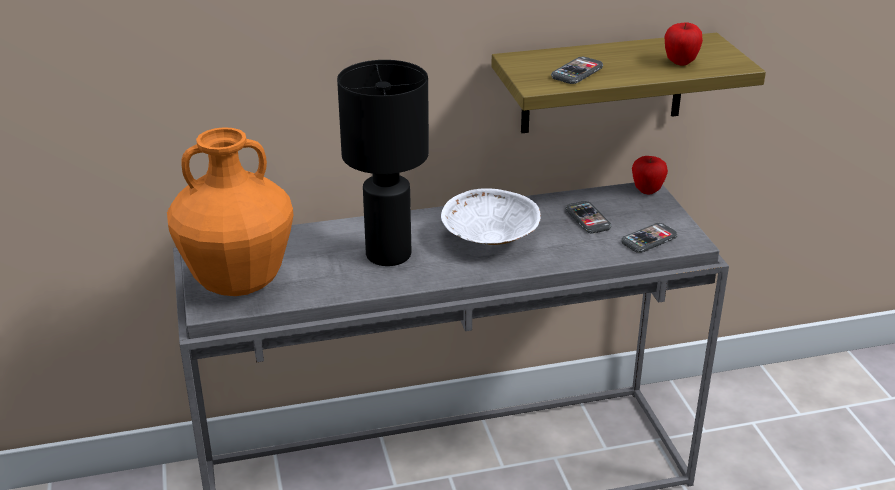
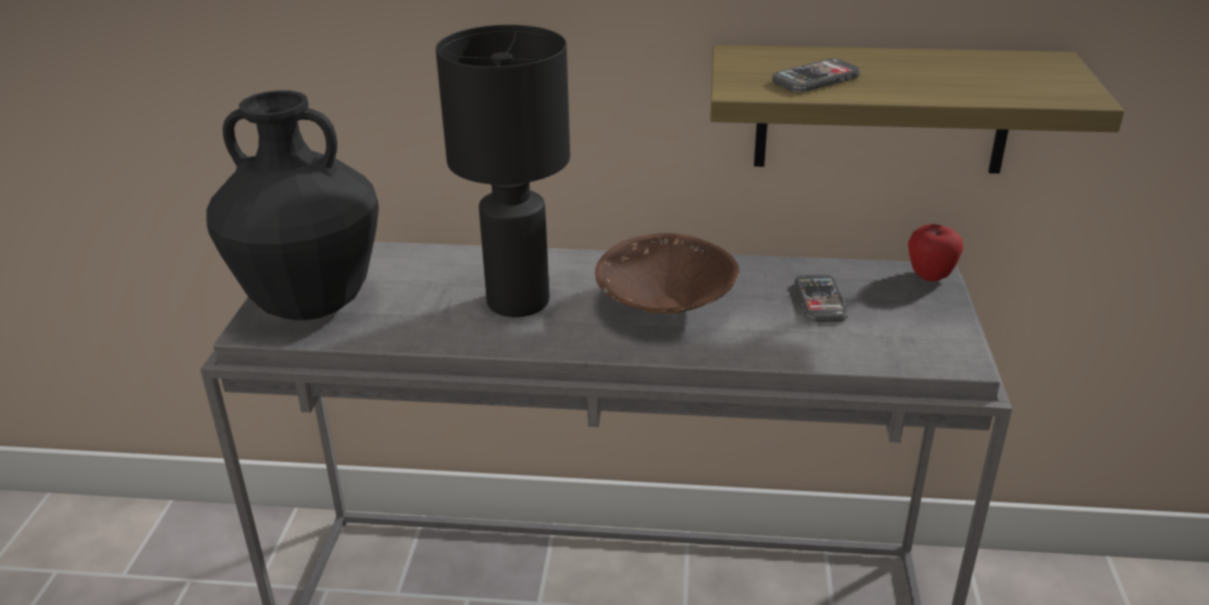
camera: 20 degrees right, 0 degrees up
orange vase [167,127,293,296] -> black vase [206,90,379,320]
white bowl [441,188,541,245] -> brown bowl [595,233,739,314]
phone [621,223,677,253] -> none
apple [665,22,703,66] -> none

